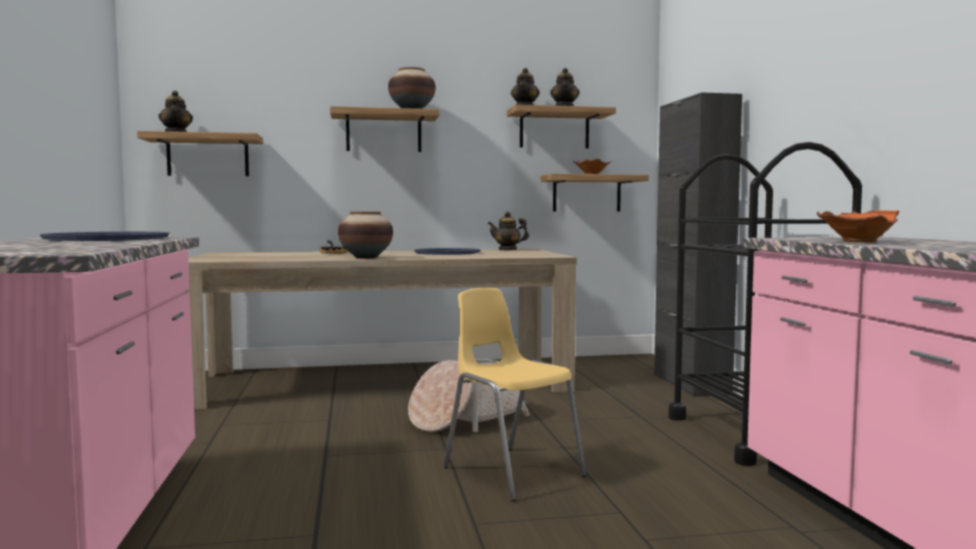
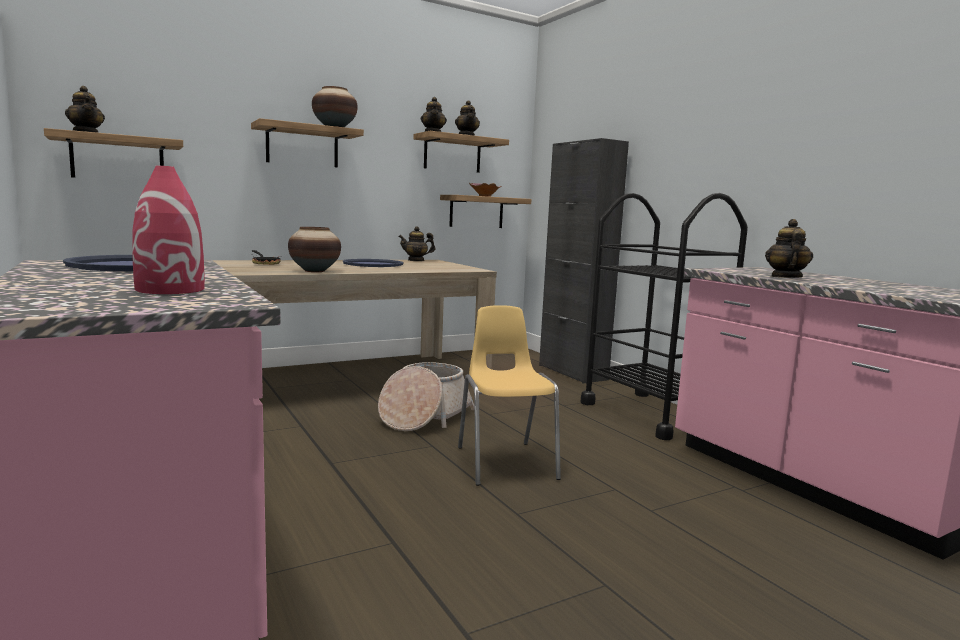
camera: 20 degrees left, 5 degrees up
yellow chair [444,288,587,501] -> yellow chair turned 45 degrees clockwise [458,305,561,486]
orange bowl [817,210,900,242] -> teapot [765,219,813,278]
none -> red vase [132,166,205,294]

